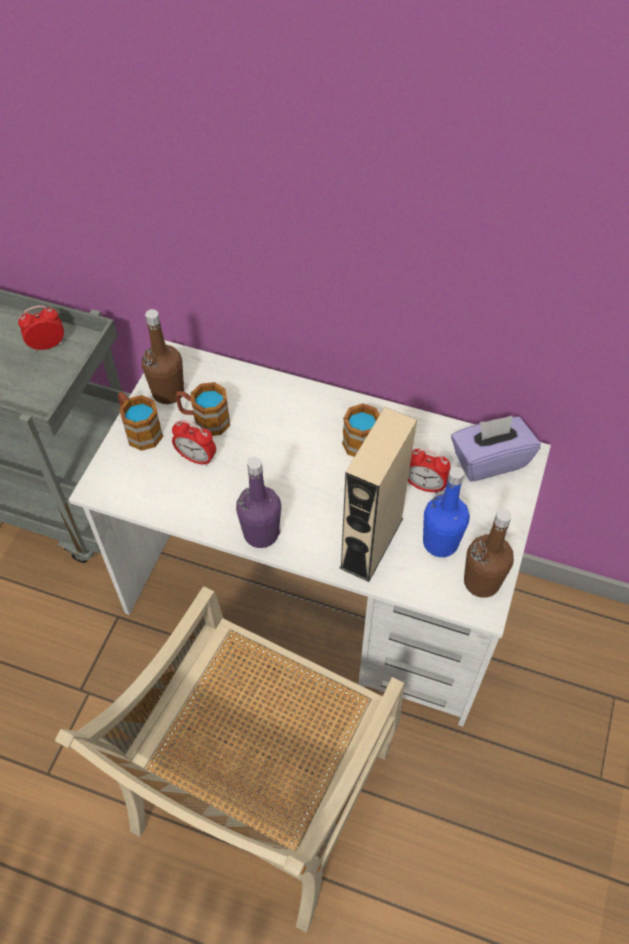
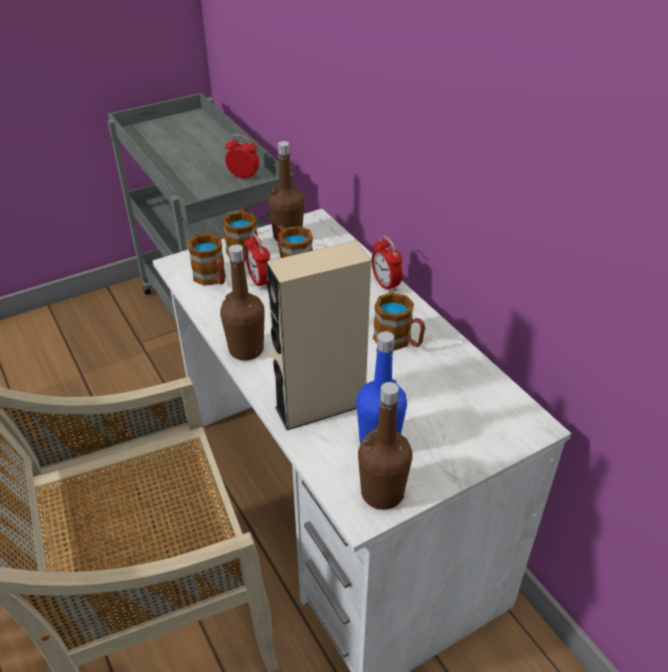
camera: 40 degrees right, 15 degrees down
purple bottle [236,457,281,548] -> brown bottle [220,244,265,361]
alarm clock [408,449,451,494] -> alarm clock moved to [371,236,403,293]
purple tissue box [451,415,541,482] -> none
none -> mug [188,234,226,286]

